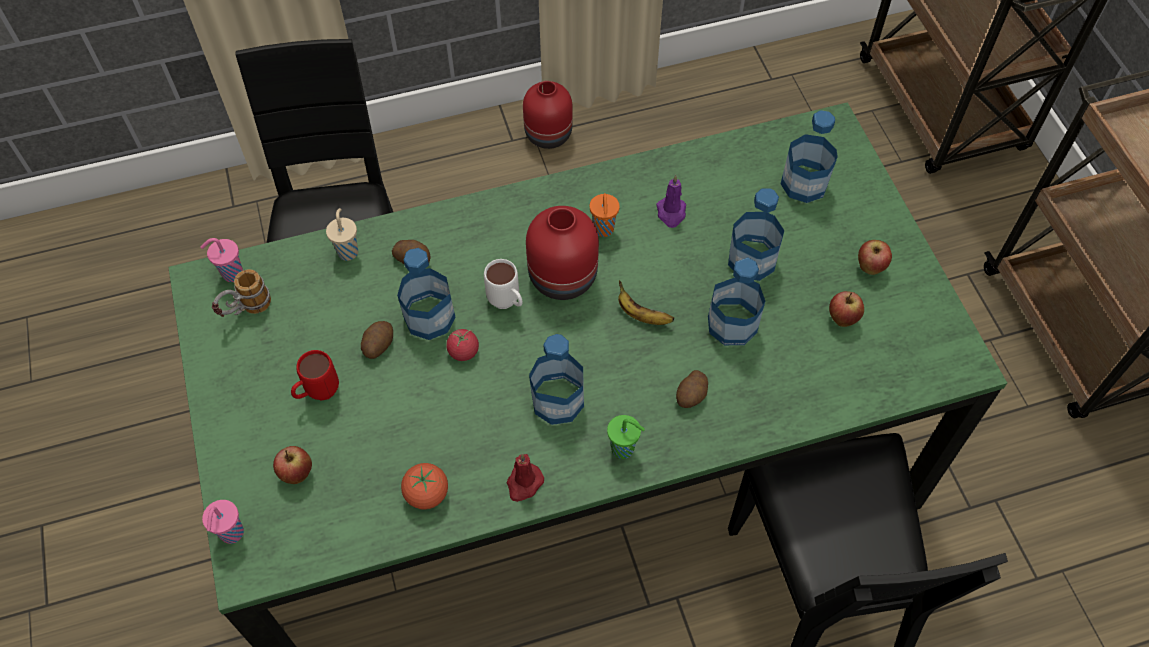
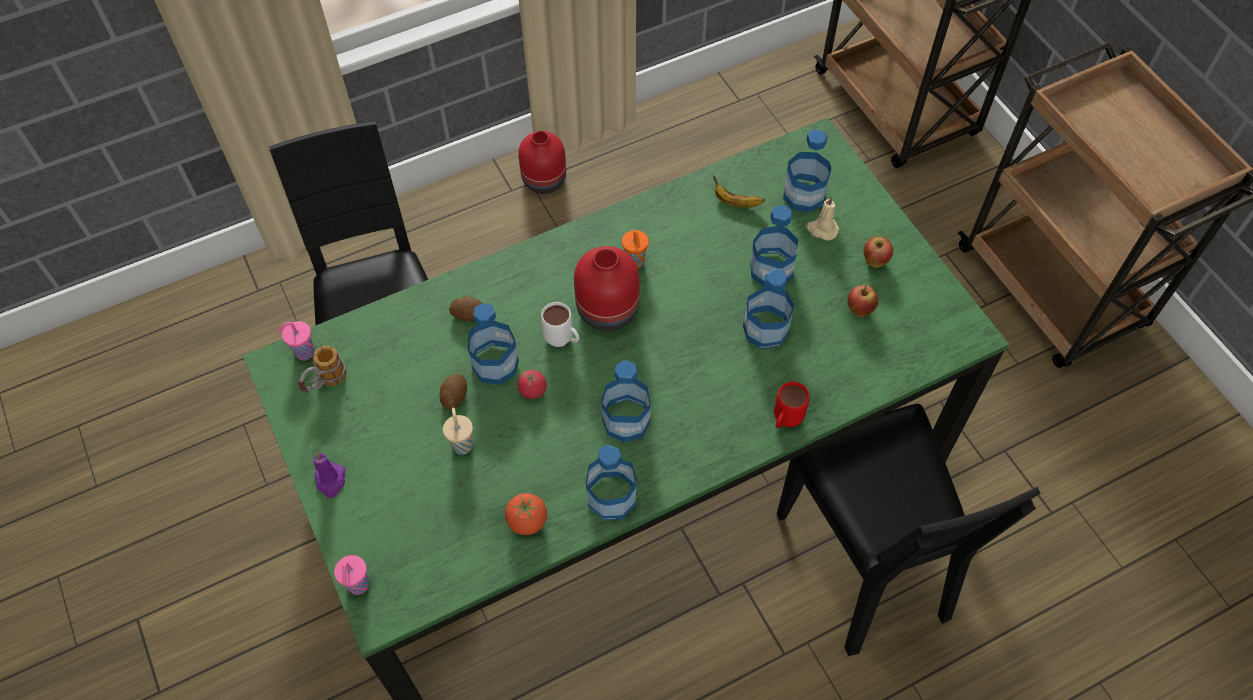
camera: 10 degrees left, 0 degrees up
apple [273,446,312,484] -> none
red mug [291,350,339,400] -> red mug moved to [774,382,809,428]
beige cup [326,208,358,261] -> beige cup moved to [443,408,473,455]
red candle [507,454,544,502] -> bottle [586,445,637,520]
green cup [607,415,645,459] -> none
banana [618,280,674,325] -> banana moved to [713,175,765,208]
purple candle [656,175,686,228] -> purple candle moved to [314,453,345,498]
potato [676,370,708,408] -> none
none -> beige candle [806,196,839,240]

